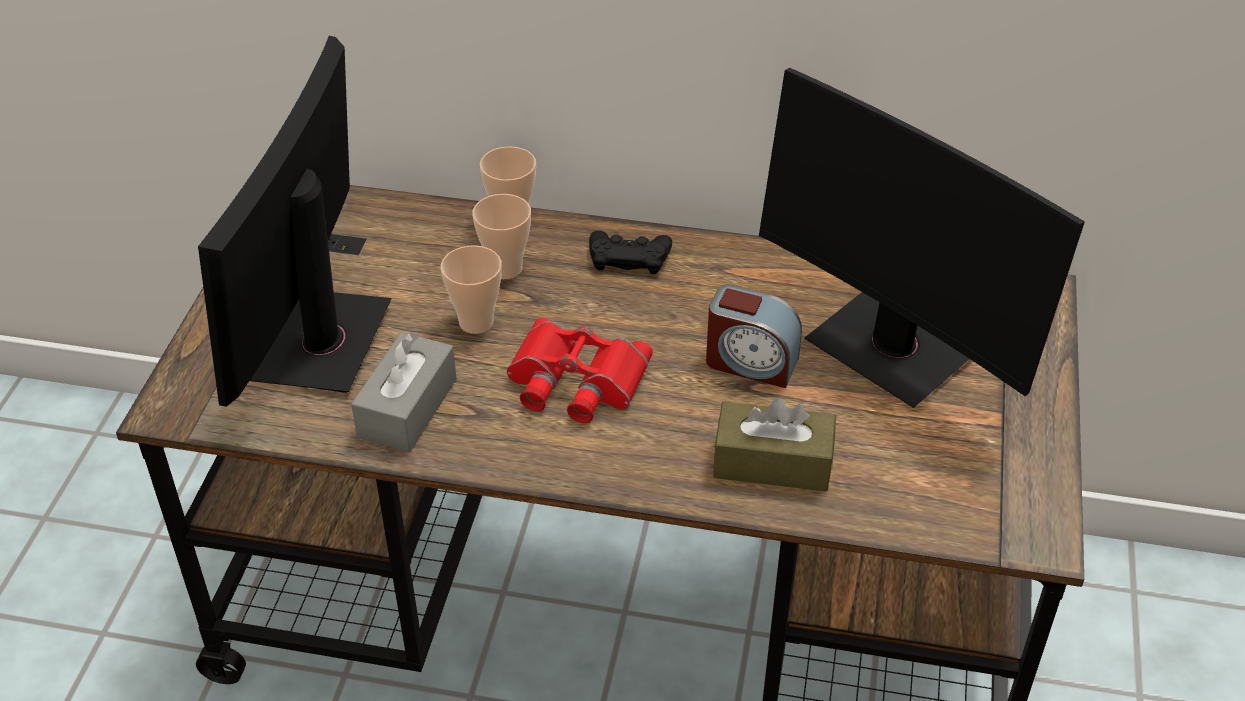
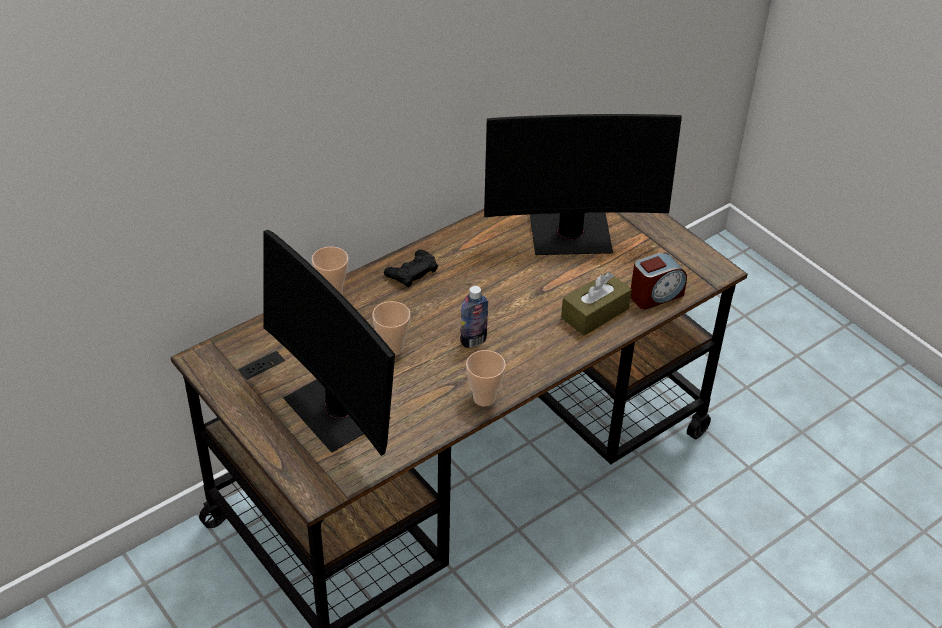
camera: 50 degrees left, 0 degrees up
grey tissue box [351,332,457,452] -> none
cup [473,194,531,279] -> cup moved to [466,350,506,407]
red binoculars [507,318,653,423] -> bottle [460,286,488,348]
alarm clock [706,284,802,388] -> alarm clock moved to [631,252,687,309]

